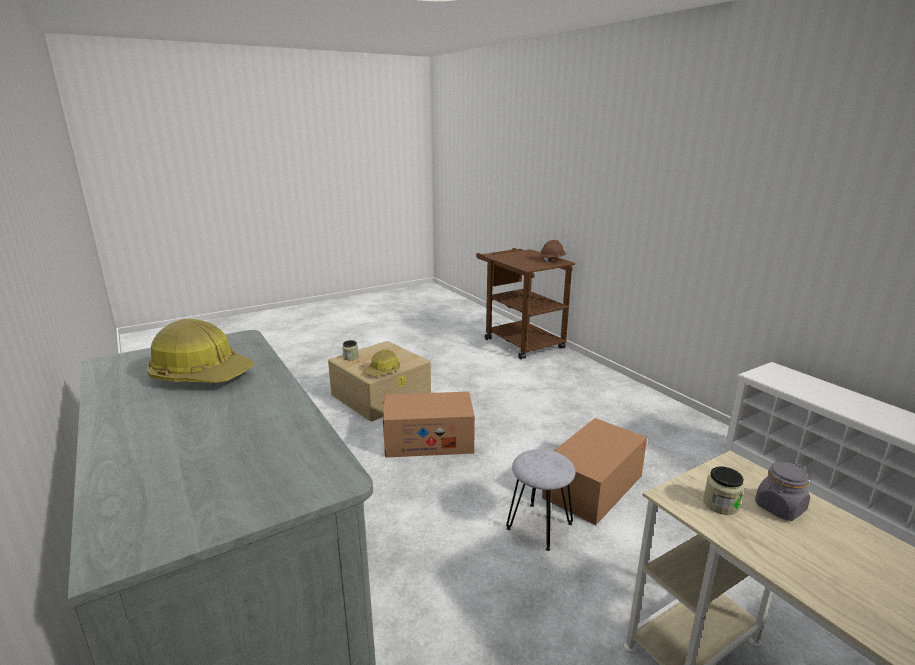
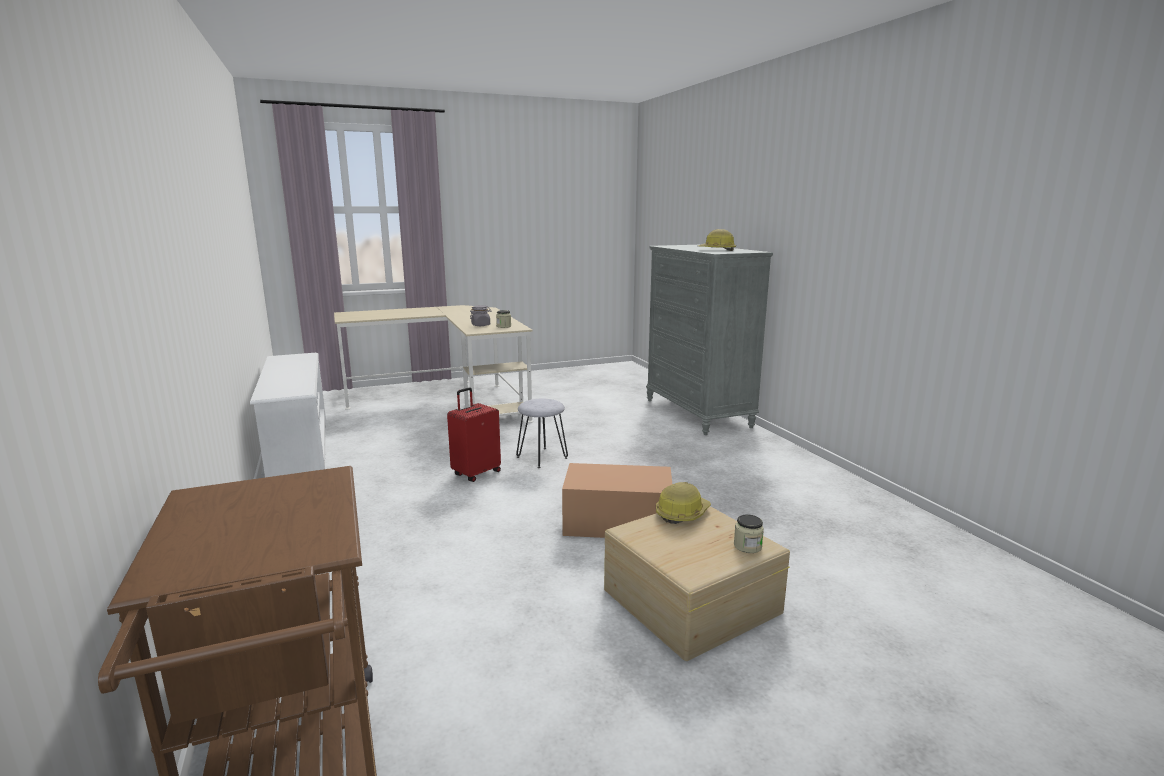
camera: 170 degrees left, 5 degrees down
brown hard hat [540,240,567,263] -> none
cardboard box [542,418,647,525] -> red suitcase [447,387,501,482]

